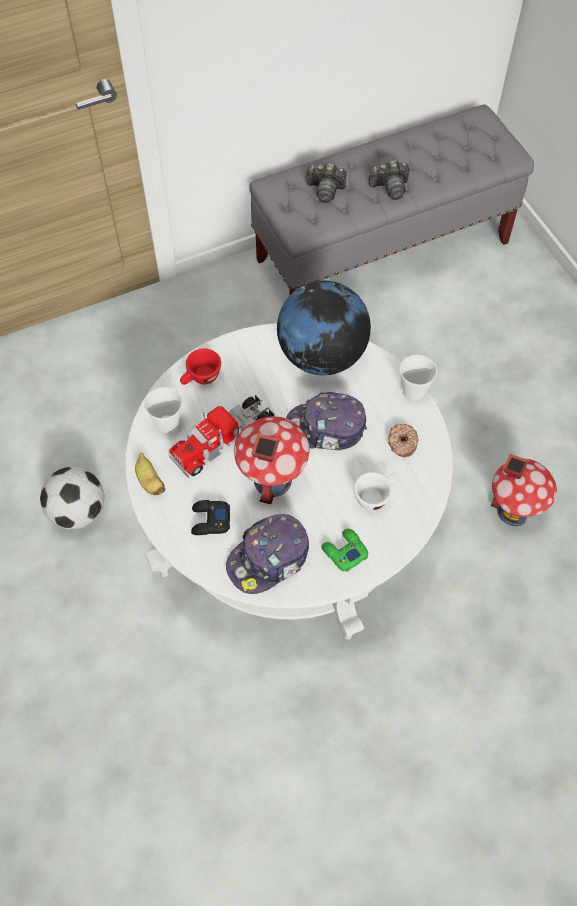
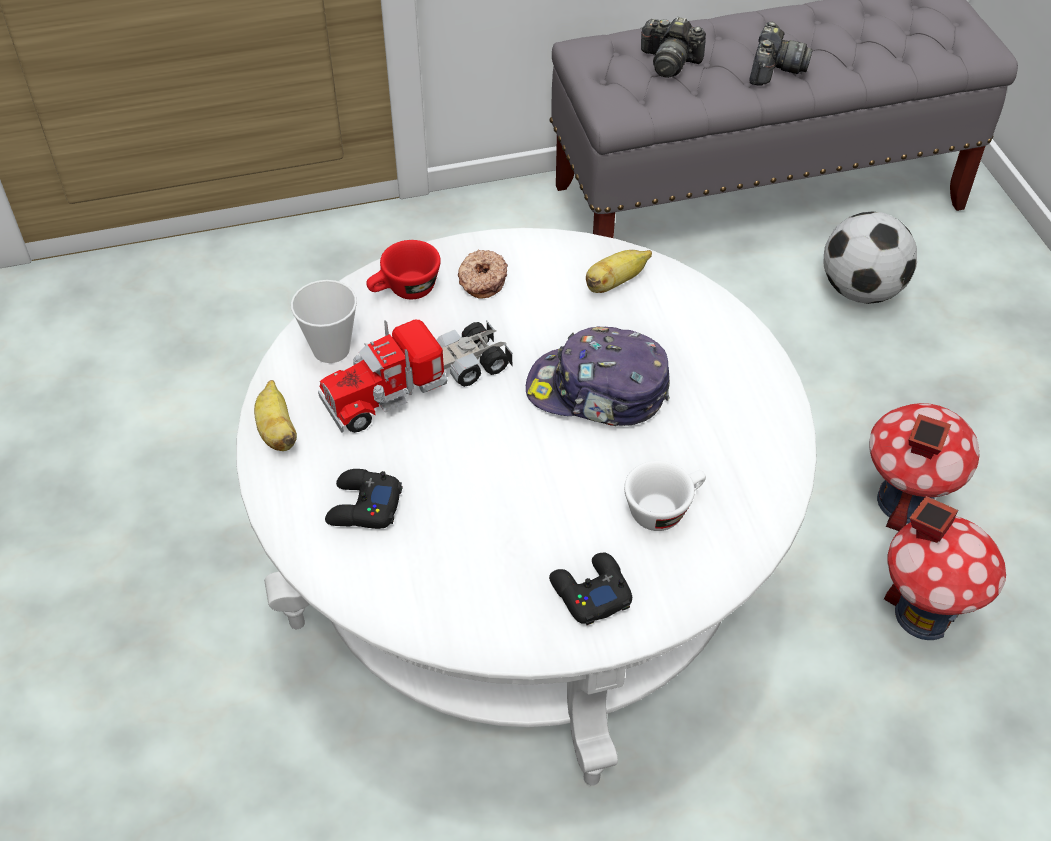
camera: 10 degrees right, 10 degrees down
football [40,467,104,529] -> football moved to [823,212,917,304]
cap [226,514,309,594] -> none
toy house [234,416,310,504] -> toy house moved to [869,403,979,531]
globe [277,281,371,375] -> banana [586,250,652,293]
green game controller [321,529,368,572] -> black game controller [549,553,632,625]
camera [369,160,409,200] -> camera turned 75 degrees counterclockwise [749,22,813,86]
donut [388,424,419,457] -> donut moved to [458,249,508,299]
cup [399,355,437,401] -> none

